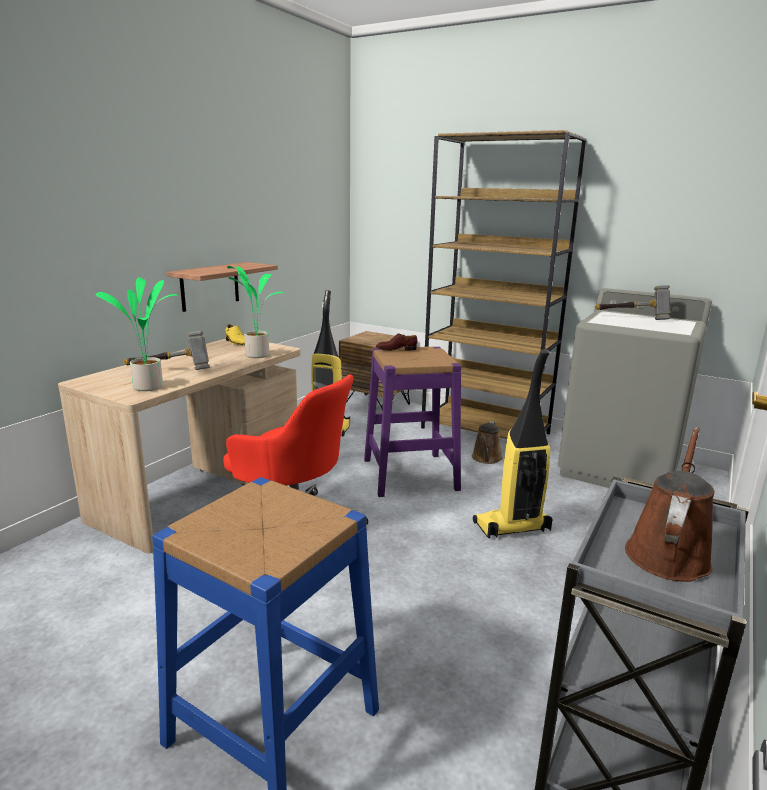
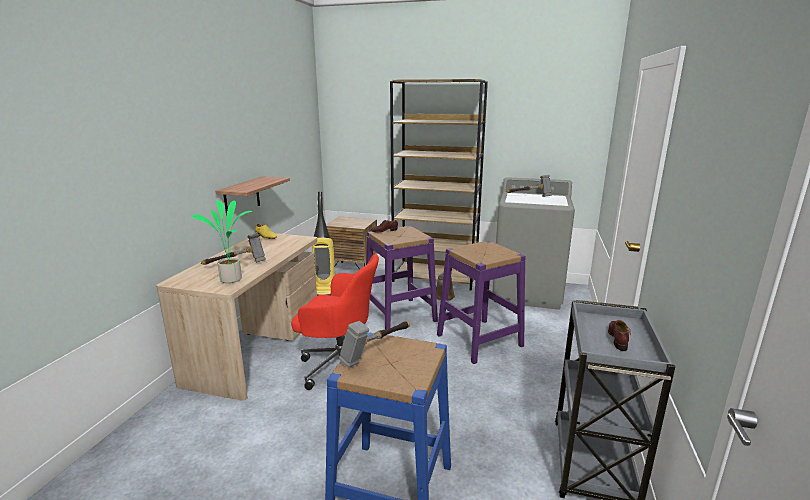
camera: 15 degrees left, 0 degrees up
potted plant [227,266,284,358] -> none
vacuum cleaner [473,349,552,539] -> purple stool [437,241,526,364]
brown watering can [625,427,714,582] -> brown shoe [608,320,631,351]
none -> hammer [339,321,410,368]

